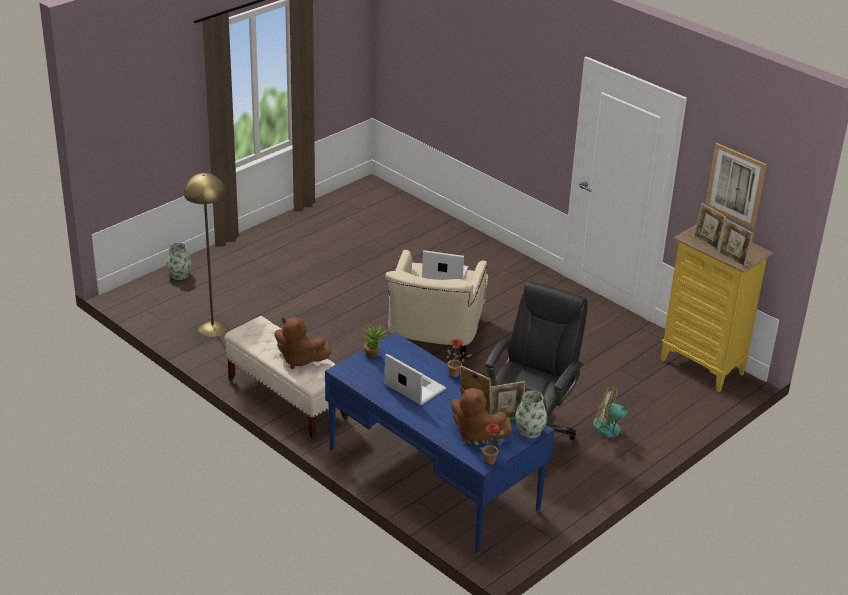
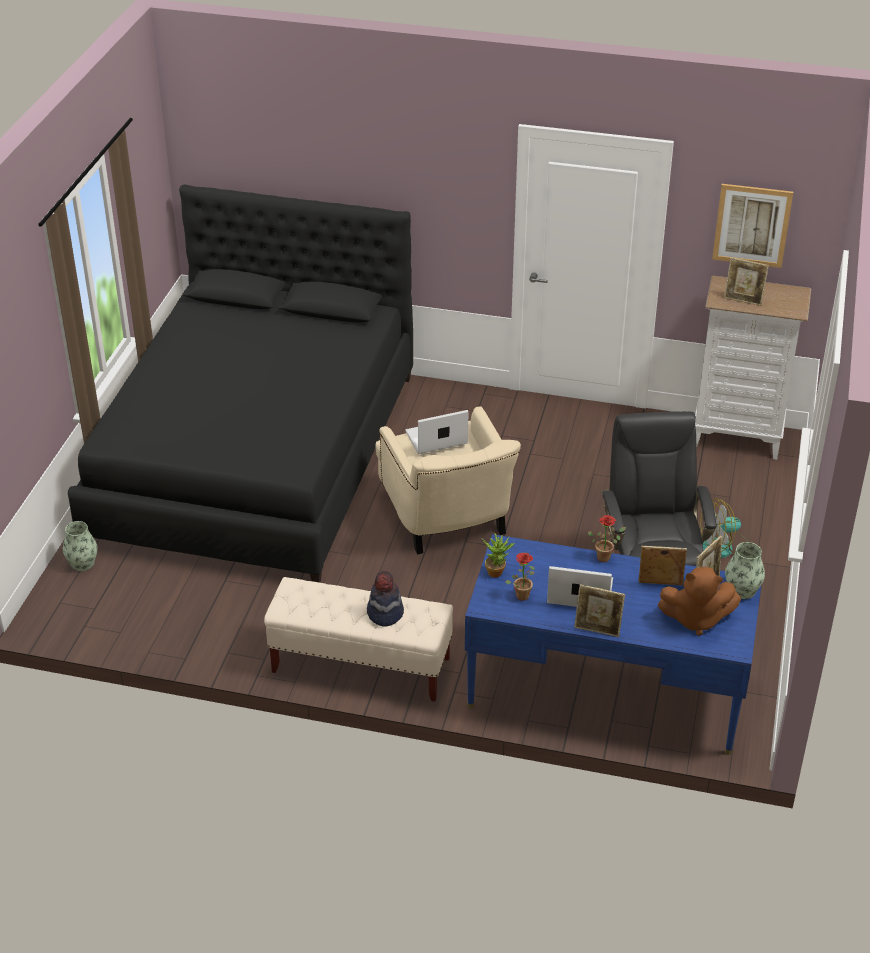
camera: 30 degrees left, 5 degrees up
yellow floor lamp [184,173,227,337] -> none
brown plush toy [274,317,332,369] -> hat [367,571,404,627]
potted plant [474,423,505,465] -> potted plant moved to [505,553,535,601]
yellow dresser [661,225,773,392] -> white dresser [695,276,811,460]
picture frame [718,219,754,267] -> picture frame moved to [574,584,625,637]
none -> black bed [68,184,413,583]

